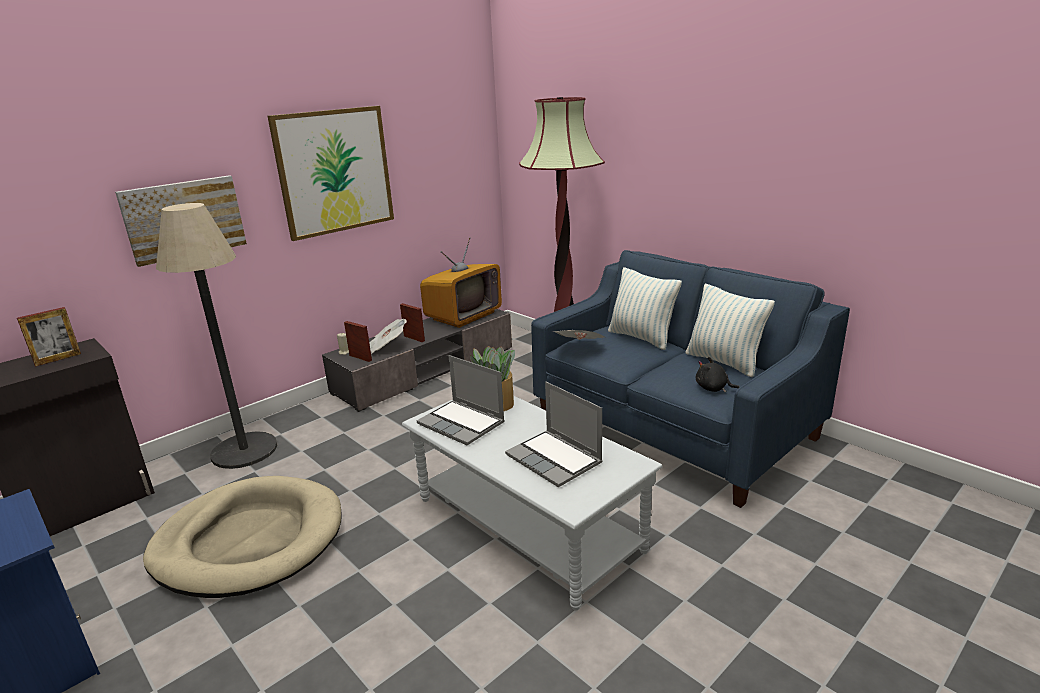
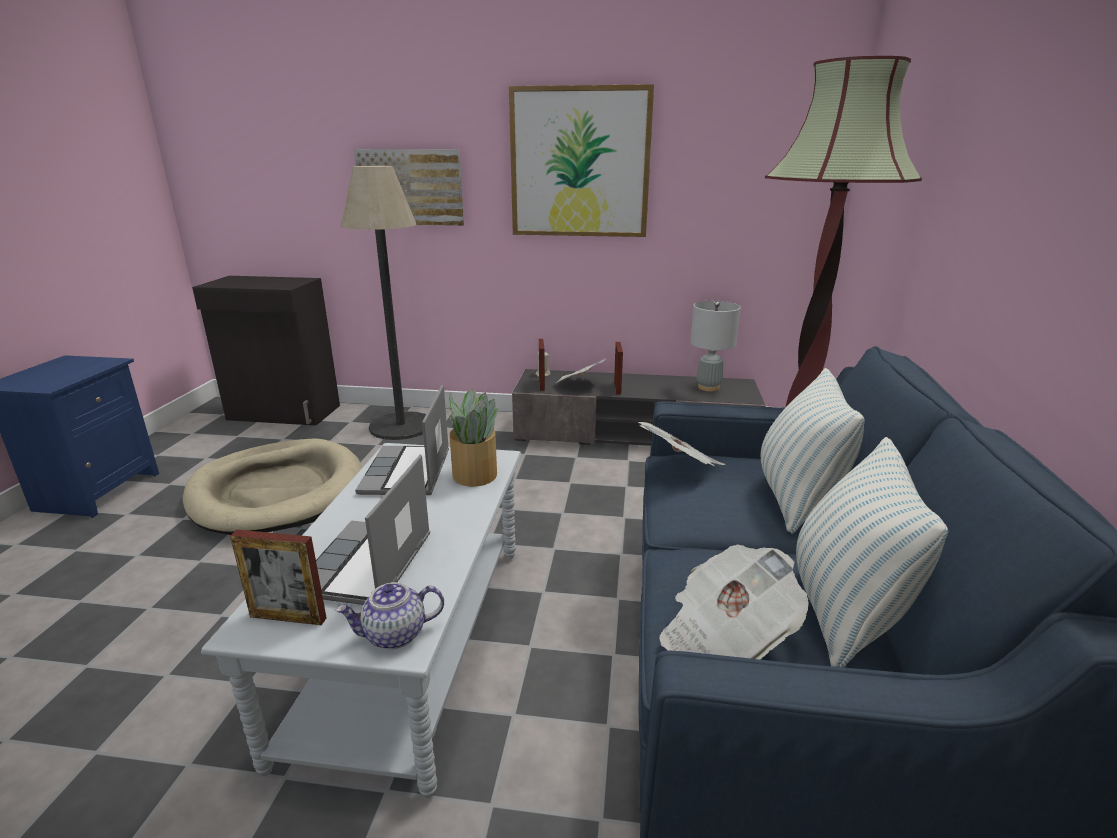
camera: 50 degrees right, 0 degrees up
picture frame [17,307,81,367] -> picture frame moved to [230,530,327,625]
television [420,237,502,328] -> grey table lamp [690,301,741,391]
black plush toy [696,357,740,393] -> newspaper [659,544,809,659]
none -> teapot [335,582,444,649]

